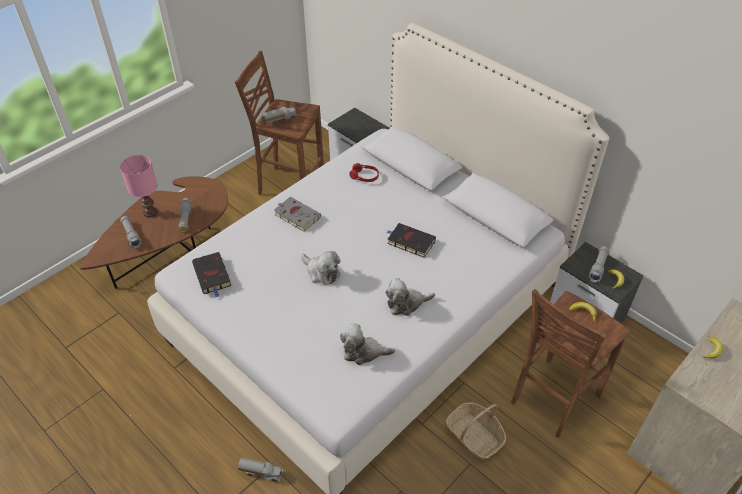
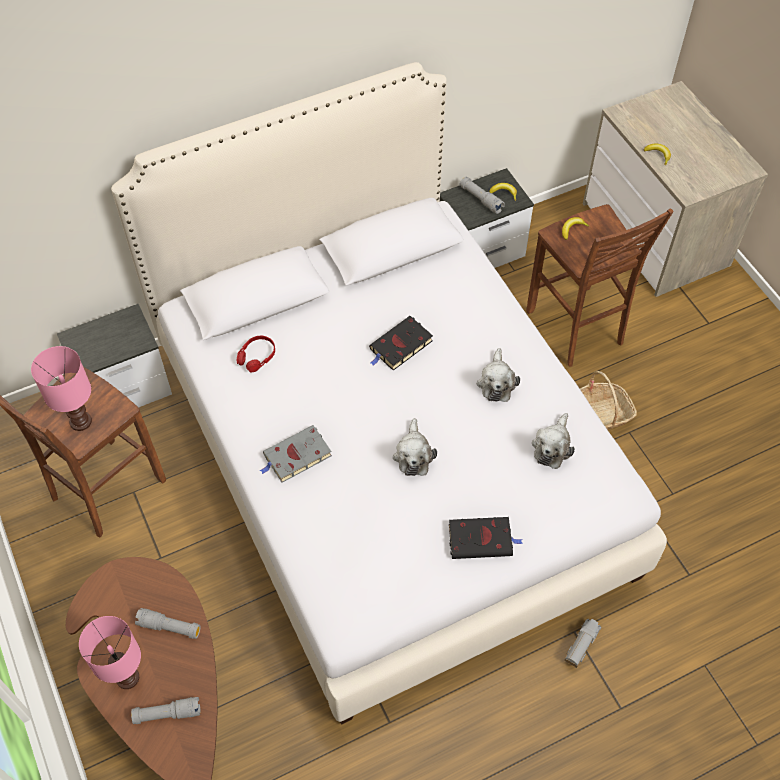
camera: 70 degrees left, 10 degrees up
black book [192,252,231,298] -> black book moved to [449,517,523,559]
toy truck [262,107,297,125] -> pink table lamp [31,346,92,431]
plush toy [301,251,341,285] -> plush toy turned 120 degrees clockwise [393,418,437,476]

